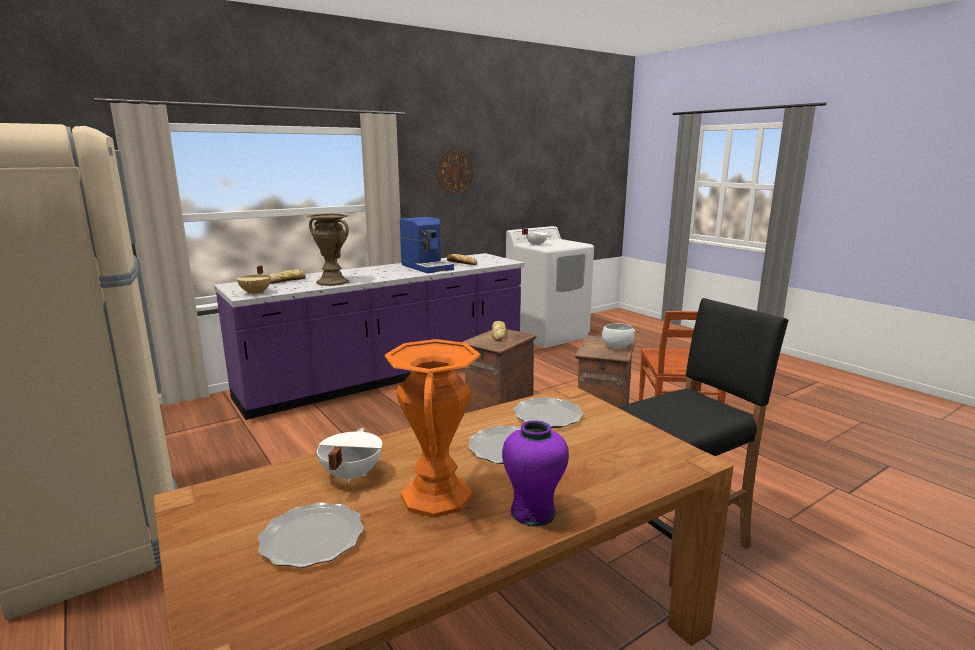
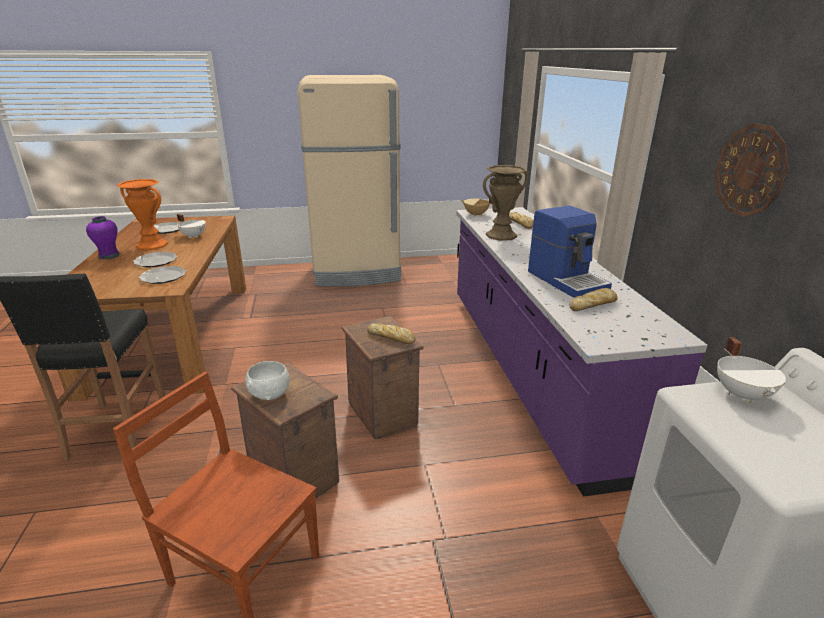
camera: 115 degrees right, 10 degrees up
coffee machine [400,217,454,273] -> coffee machine turned 105 degrees counterclockwise [528,206,612,298]

